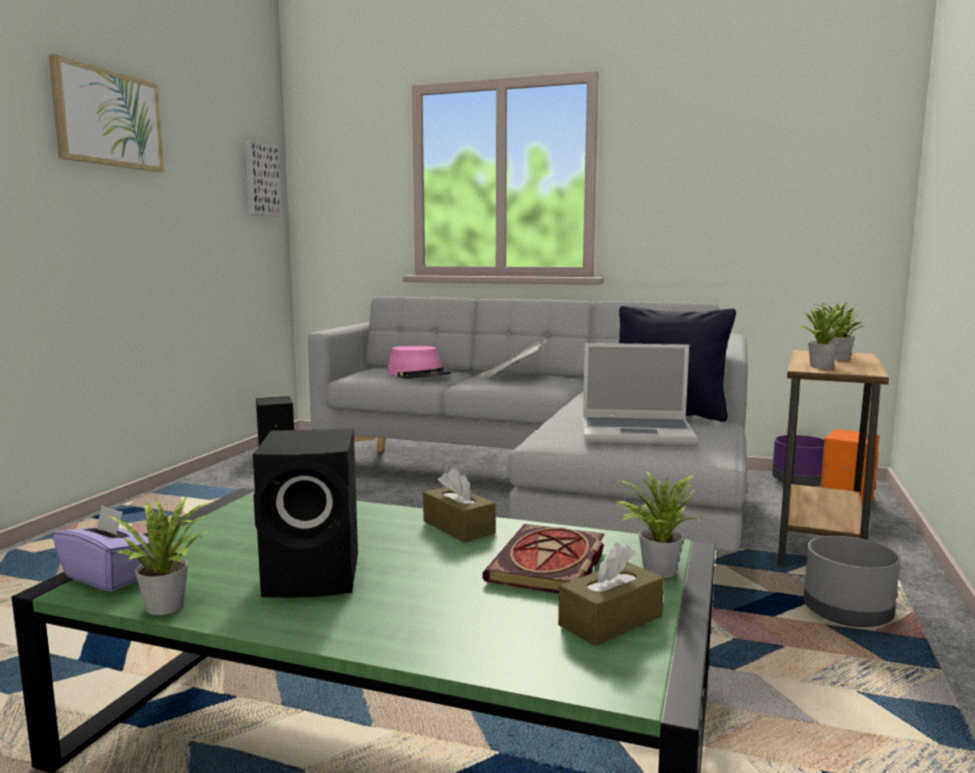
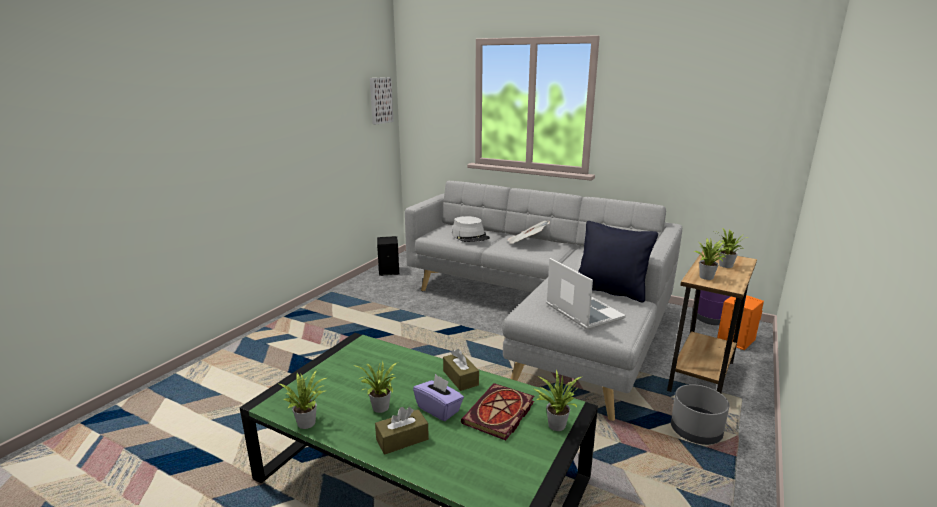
camera: 10 degrees right, 10 degrees up
picture [49,54,164,172] -> none
purple tissue box [53,505,151,592] -> purple tissue box moved to [413,374,464,421]
black speaker [253,429,358,598] -> potted plant [352,361,398,413]
pink hat [387,345,451,379] -> grey hat [452,216,490,242]
brown tissue box [558,543,664,646] -> brown tissue box moved to [375,407,429,455]
laptop [583,343,698,445] -> laptop turned 135 degrees counterclockwise [546,258,626,330]

